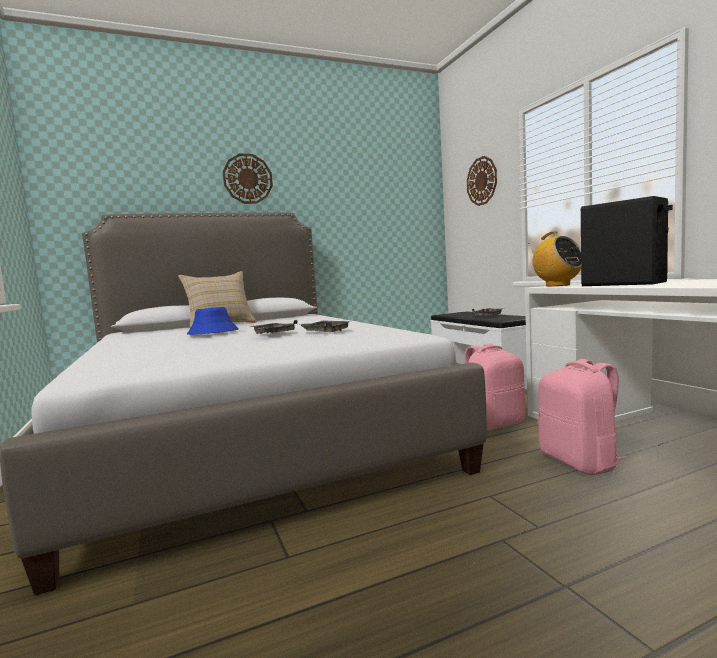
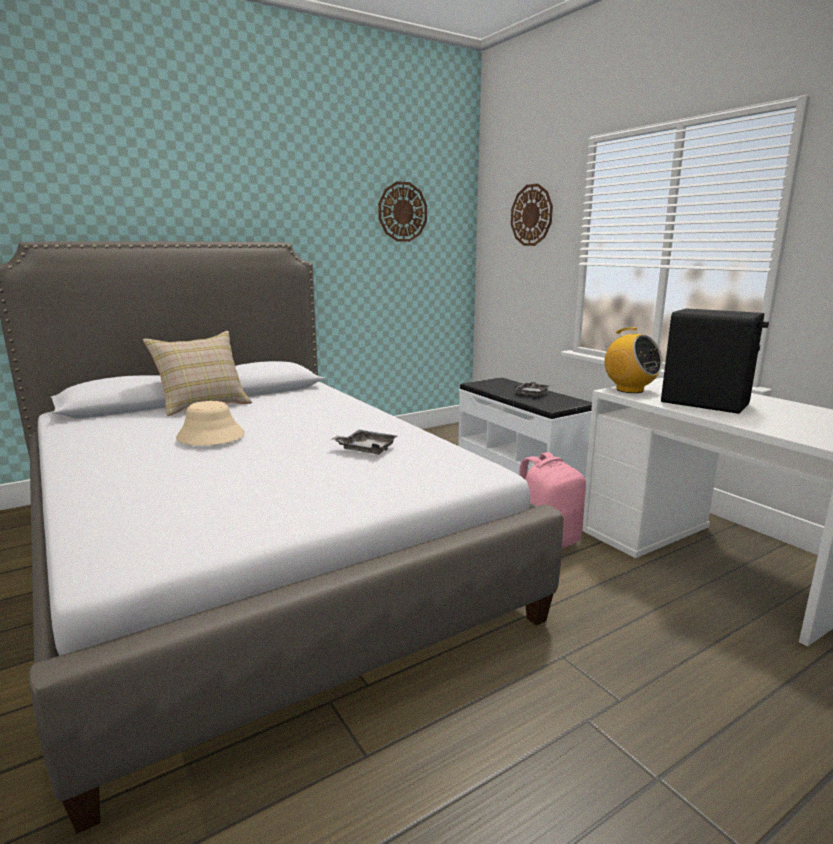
camera: 10 degrees left, 10 degrees up
blue hat [187,307,238,335] -> beige hat [176,401,245,446]
wall clock [223,153,273,204] -> wall clock moved to [378,181,427,242]
grey tray [250,320,298,334] -> none
pink backpack [538,359,627,475] -> none

